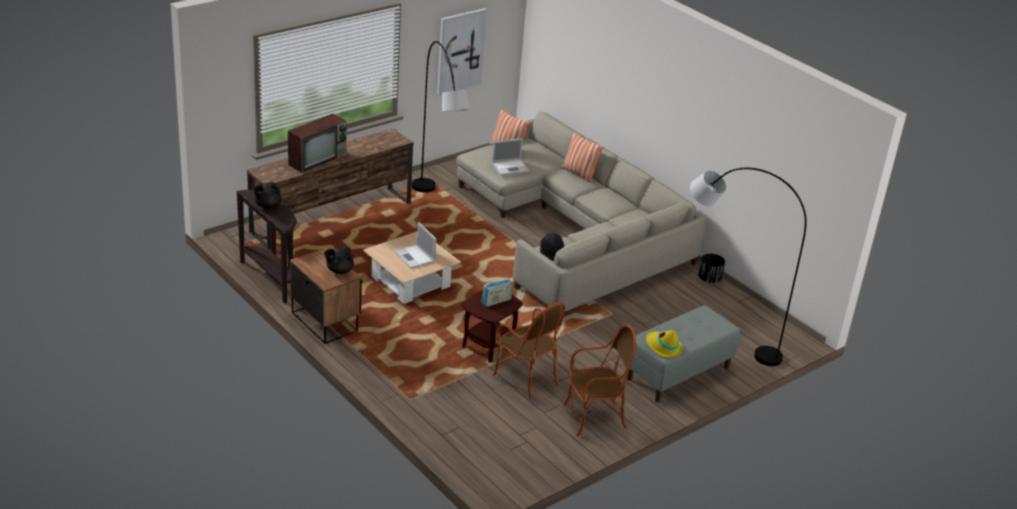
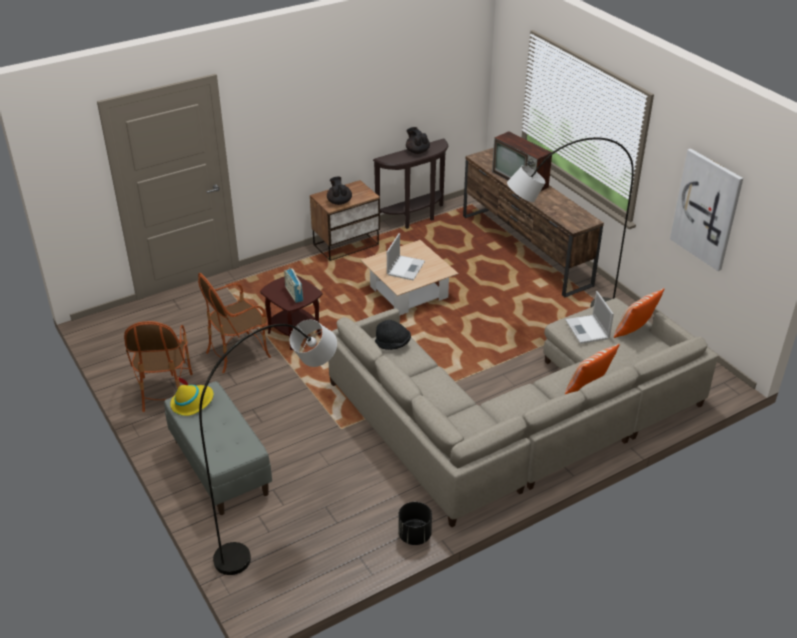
camera: 100 degrees right, 5 degrees up
laptop [394,222,436,269] -> laptop turned 135 degrees clockwise [387,233,425,280]

